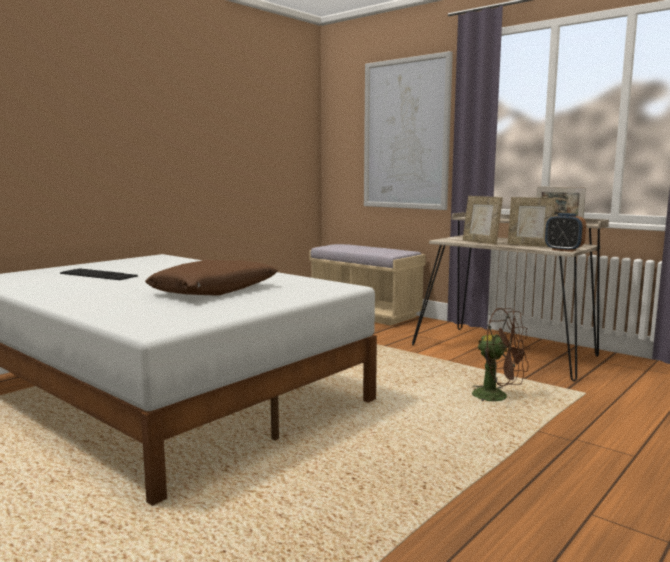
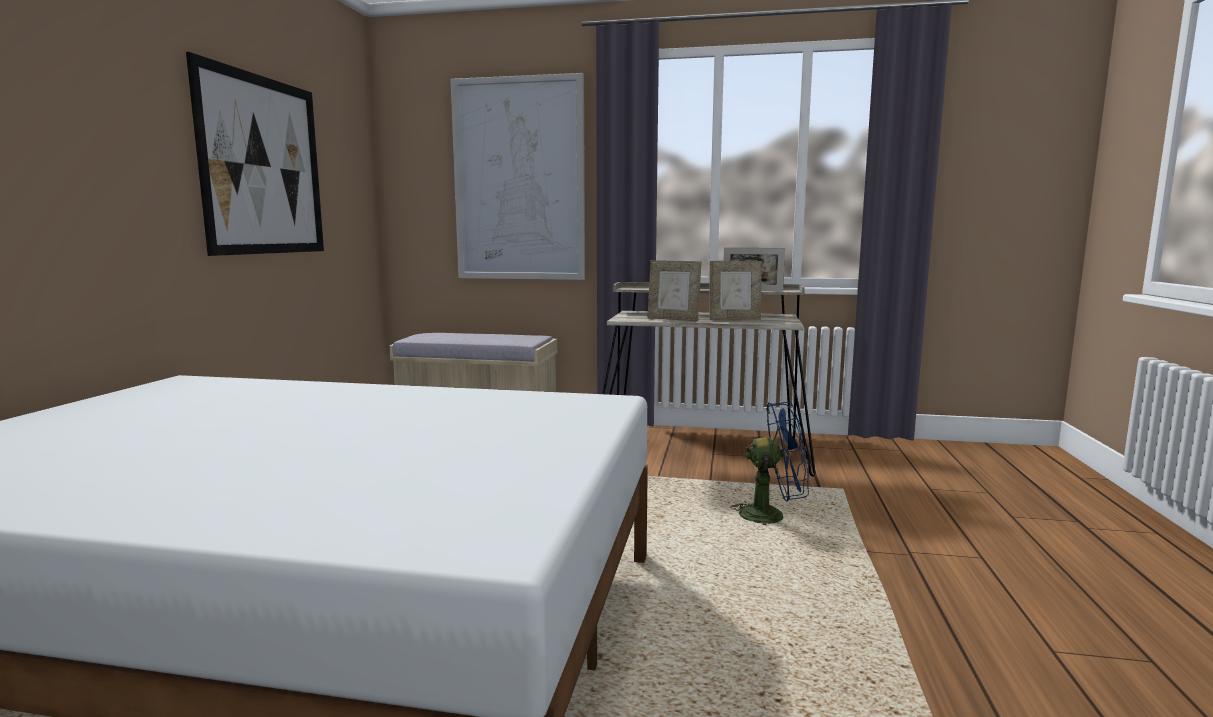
camera: 30 degrees left, 0 degrees up
keyboard [60,268,138,280] -> none
brown pillow [145,260,278,295] -> none
brown fan [472,308,530,402] -> blue fan [730,402,810,525]
alarm clock [545,213,586,252] -> none
none -> picture [186,52,324,256]

